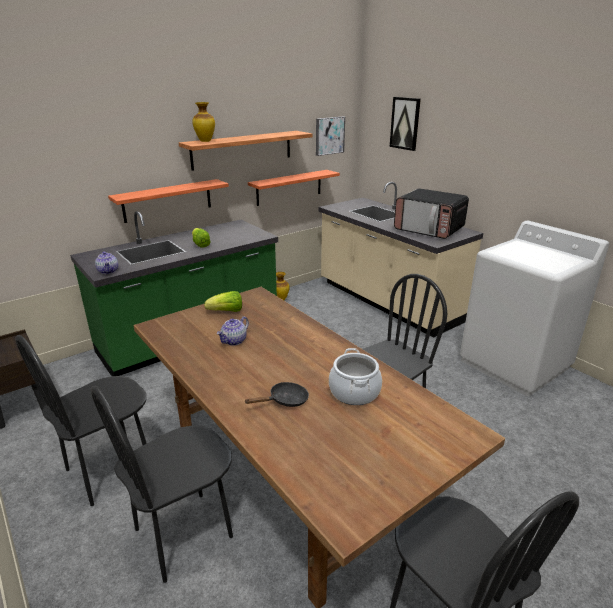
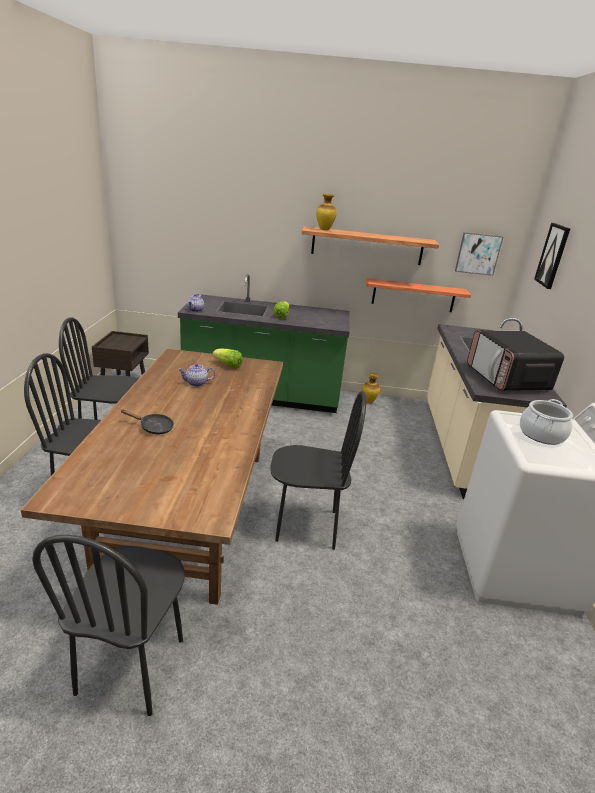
camera: 40 degrees right, 0 degrees up
shelf [108,179,229,223] -> none
cooking pot [329,348,382,405] -> cooking pot moved to [520,399,573,445]

